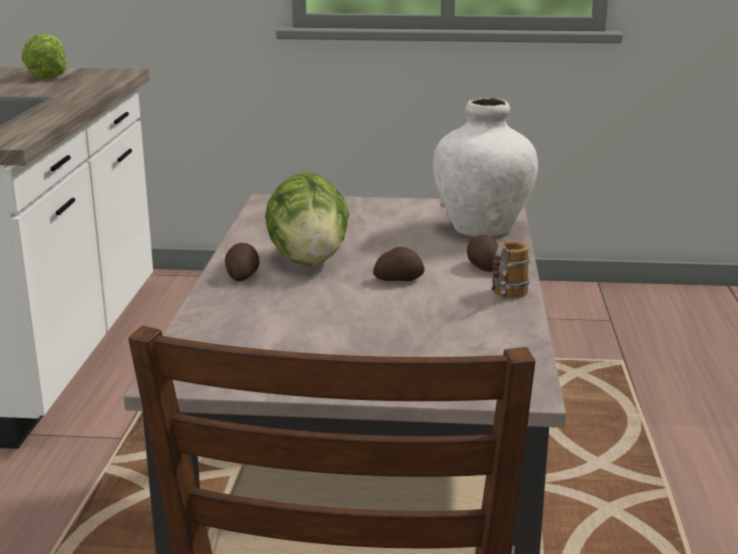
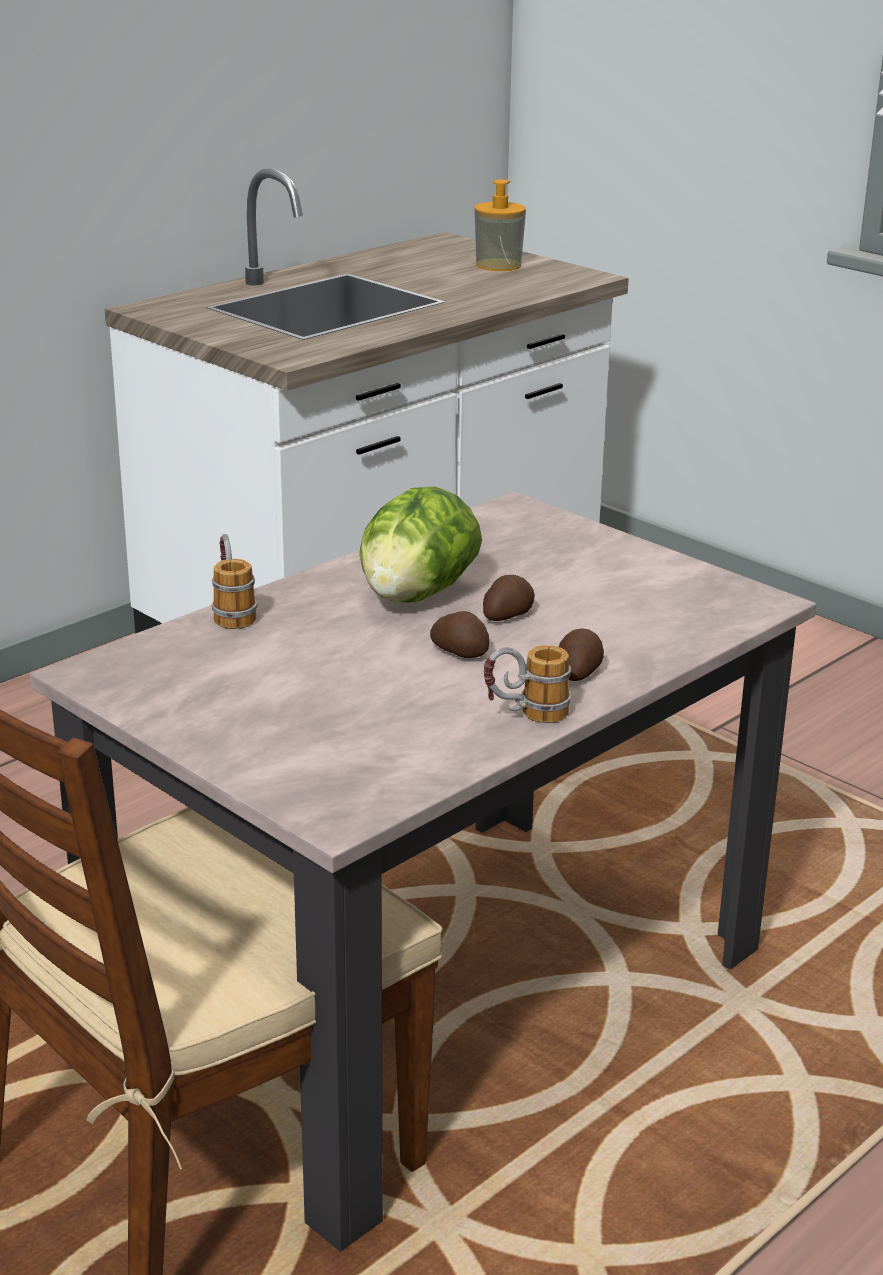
camera: 40 degrees right, 5 degrees up
lettuce [22,34,67,79] -> soap dispenser [474,180,526,271]
potato [225,243,260,281] -> potato moved to [483,575,535,621]
white vase [433,98,538,236] -> none
none -> mug [212,534,257,629]

